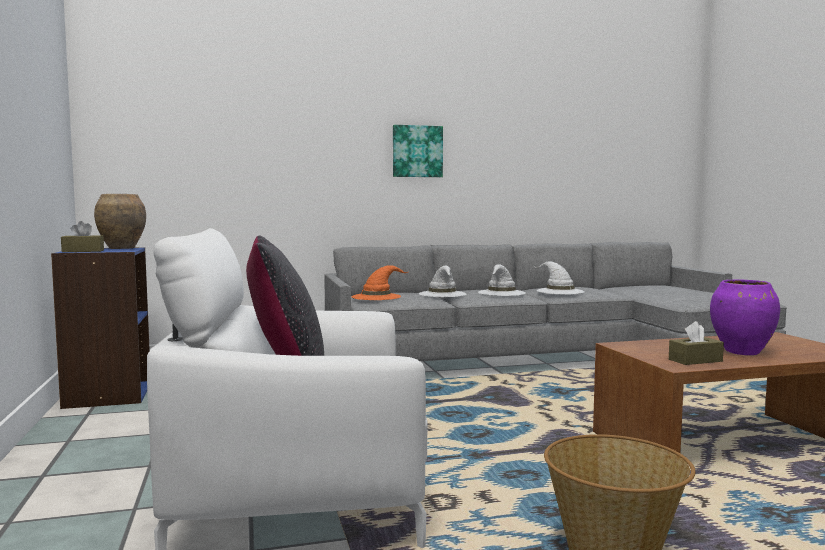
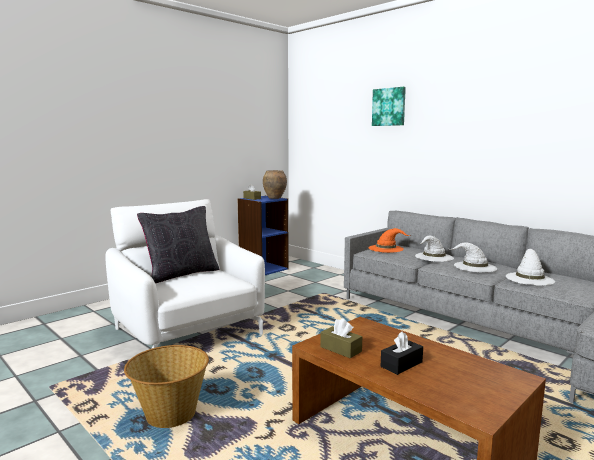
camera: 60 degrees right, 5 degrees up
picture [393,125,443,177] -> picture moved to [372,87,406,126]
purple vase [710,279,780,355] -> black tissue box [381,331,423,375]

